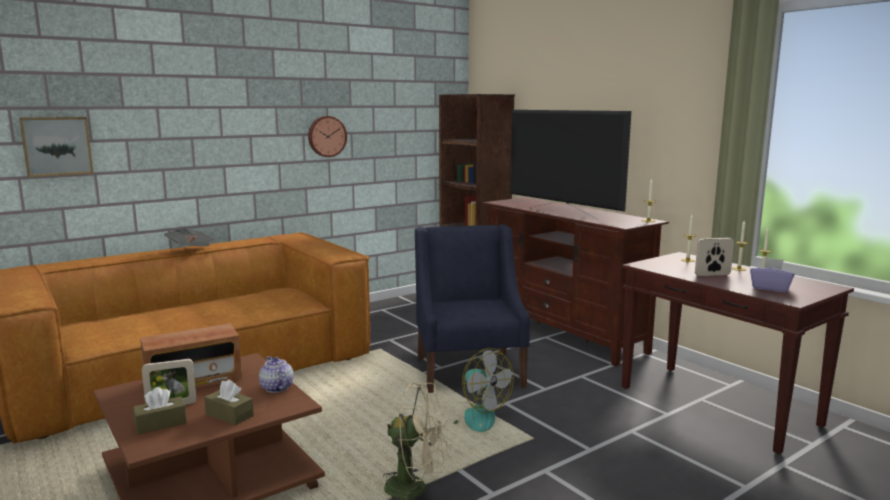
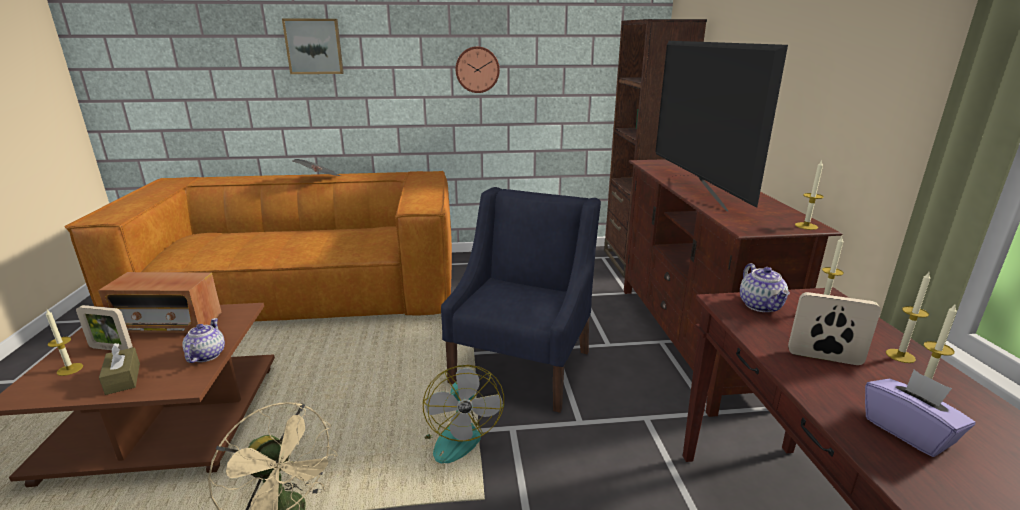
camera: 30 degrees right, 10 degrees up
picture [19,117,94,177] -> picture moved to [282,19,344,74]
brown tissue box [133,387,187,434] -> candle [46,310,83,376]
none -> teapot [740,263,790,312]

